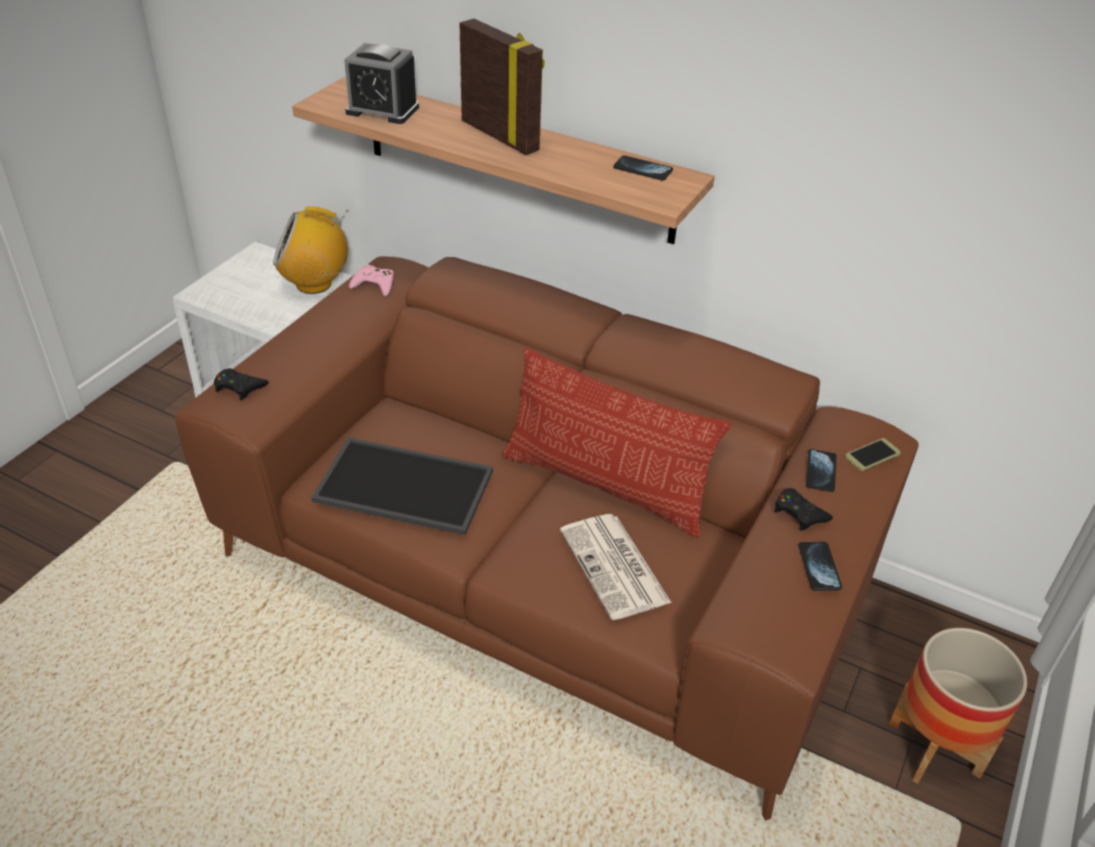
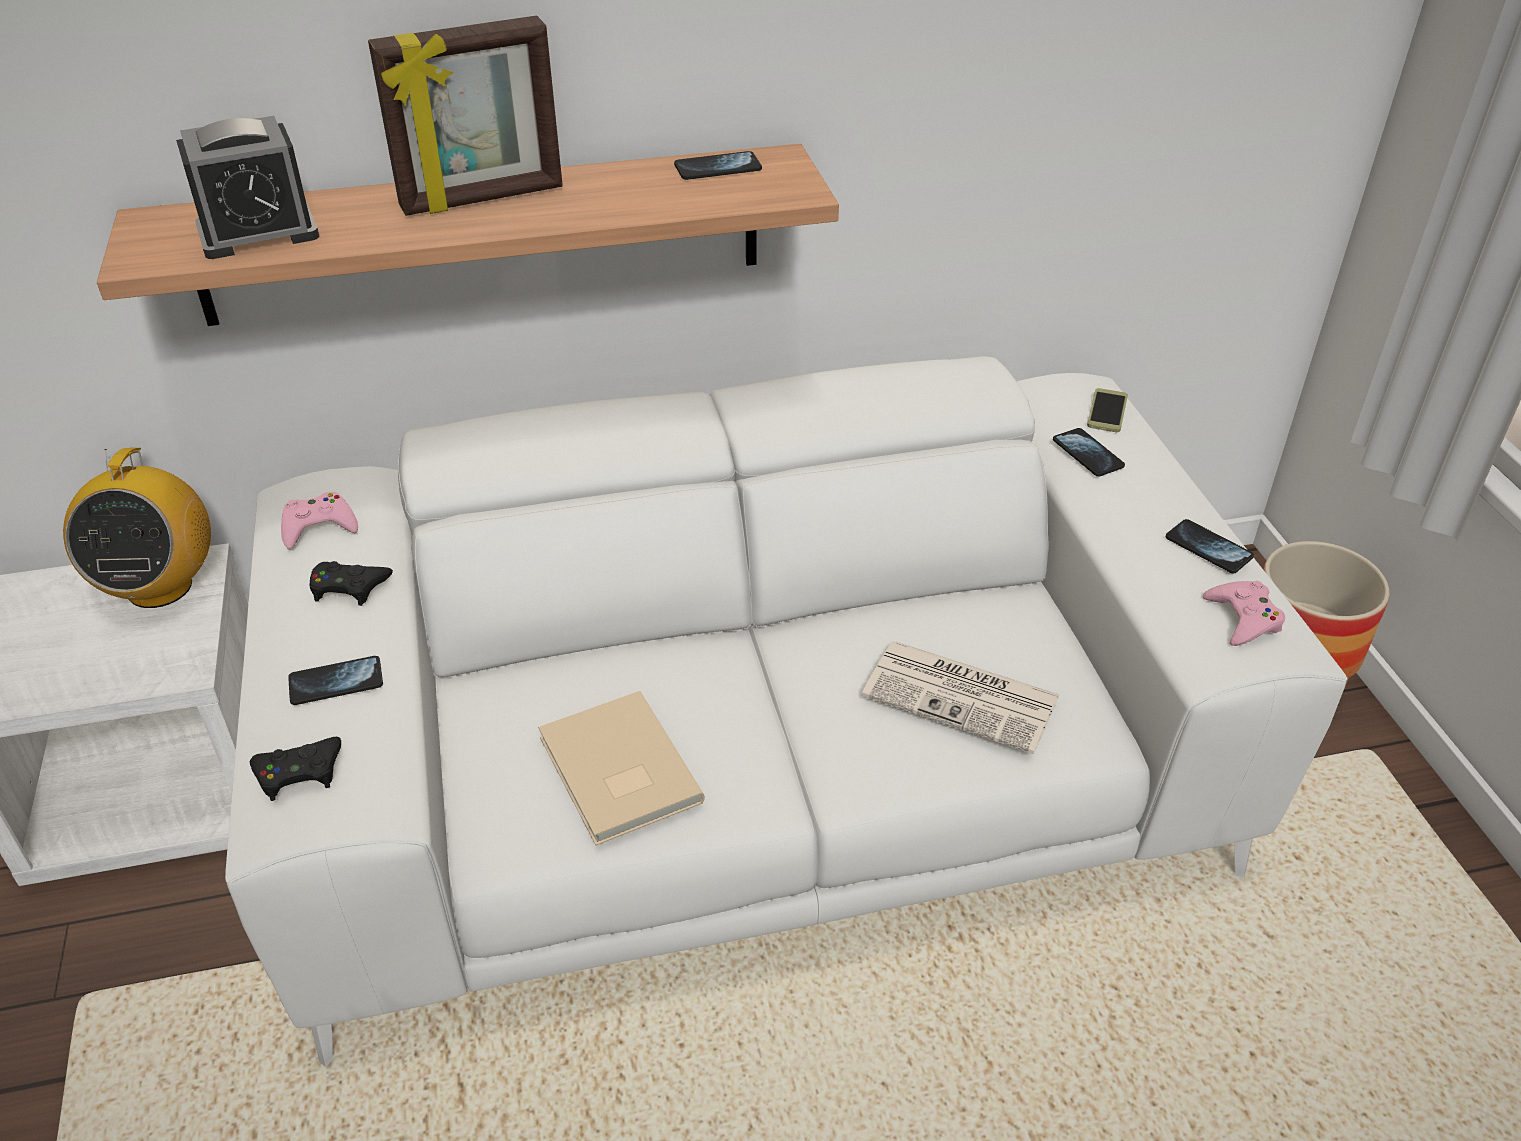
camera: 40 degrees left, 0 degrees up
brown sofa [175,257,919,821] -> white sofa [225,356,1347,1067]
radio [273,206,348,294] -> radio turned 45 degrees counterclockwise [63,448,211,608]
tray [311,437,493,535] -> beige book [538,691,705,846]
picture frame [459,19,545,155] -> picture frame turned 150 degrees clockwise [368,16,563,216]
pillow [502,348,730,537] -> none
black game controller [774,488,833,531] -> black game controller moved to [310,561,393,606]
none -> phone [288,656,383,705]
none -> pink game controller [1203,581,1285,646]

